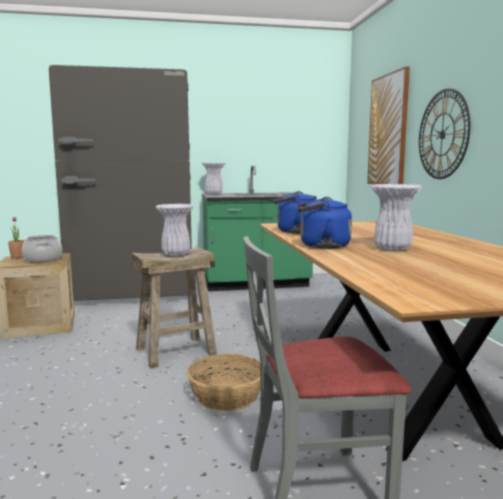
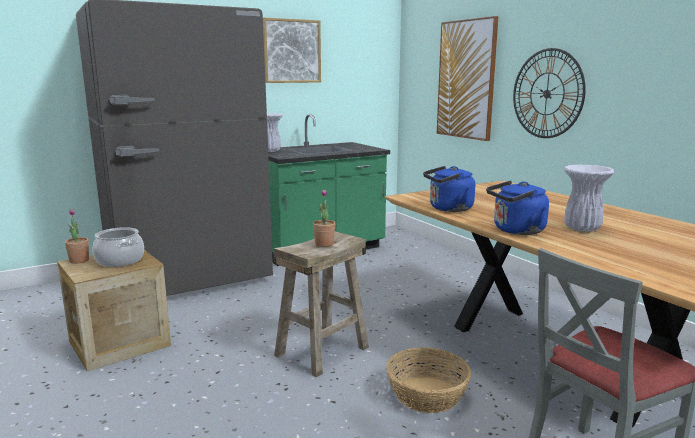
camera: 20 degrees left, 5 degrees up
white vase [156,204,194,256] -> potted plant [313,189,335,247]
none -> picture [263,18,321,83]

